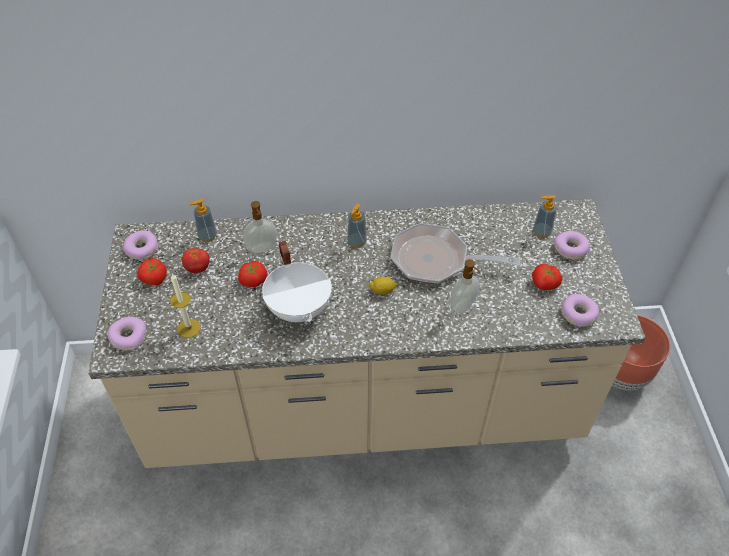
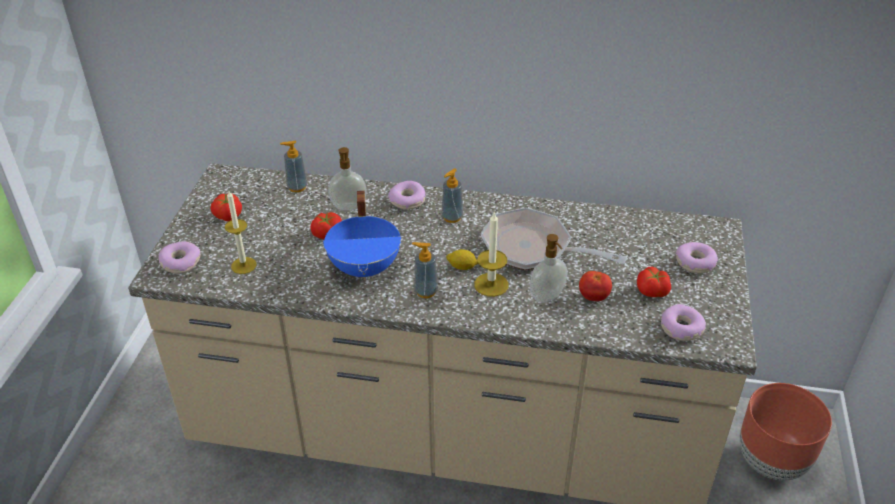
camera: 15 degrees right, 10 degrees down
donut [123,230,158,260] -> donut moved to [388,181,426,210]
tomato [182,248,210,273] -> tomato moved to [579,271,612,301]
white cooking pot [262,241,332,322] -> blue cooking pot [323,191,401,280]
soap dispenser [533,195,557,238] -> soap dispenser moved to [412,242,438,298]
none -> candle [474,213,508,297]

